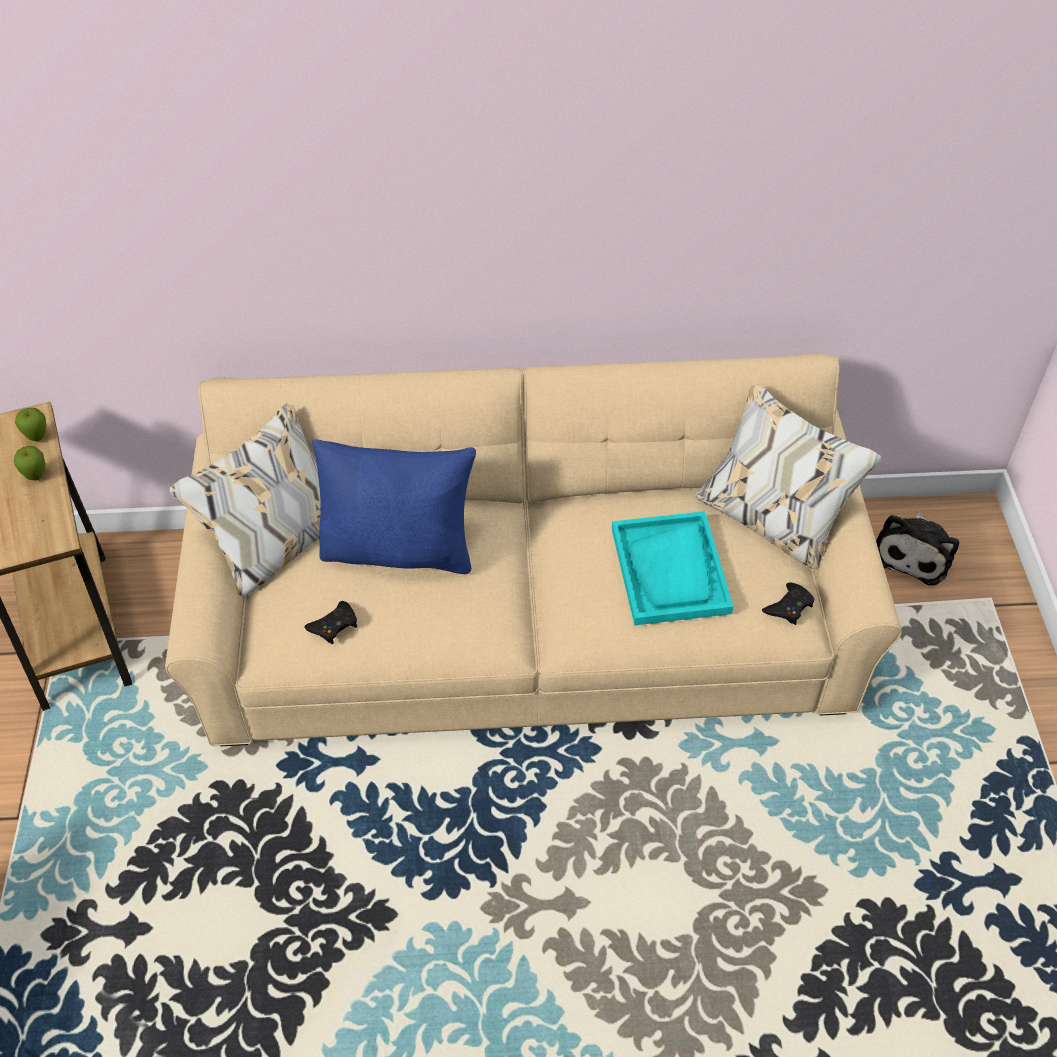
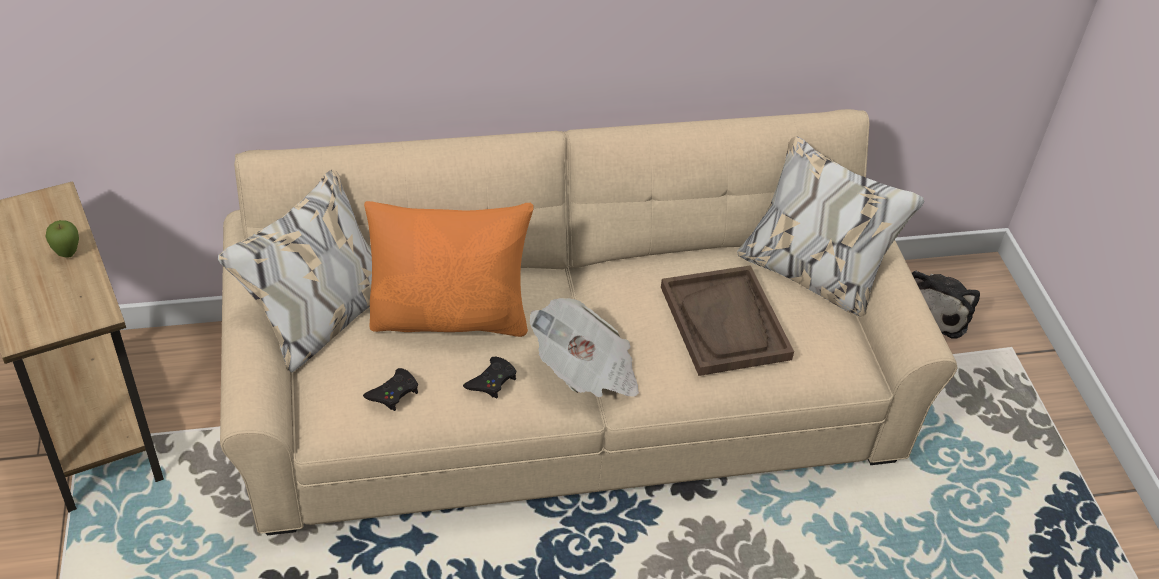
camera: 10 degrees left, 5 degrees down
apple [15,408,46,441] -> none
blue pillow [312,439,476,574] -> orange pillow [364,201,534,337]
turquoise tray [612,511,733,625] -> brown tray [661,265,794,376]
black game controller [762,582,814,625] -> black game controller moved to [463,357,516,399]
none -> newspaper [530,298,639,397]

